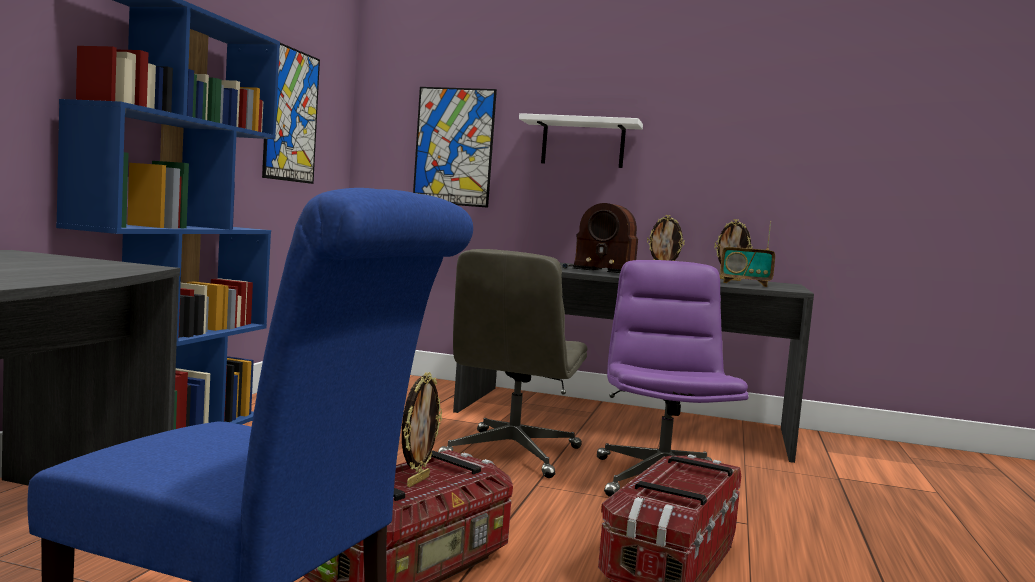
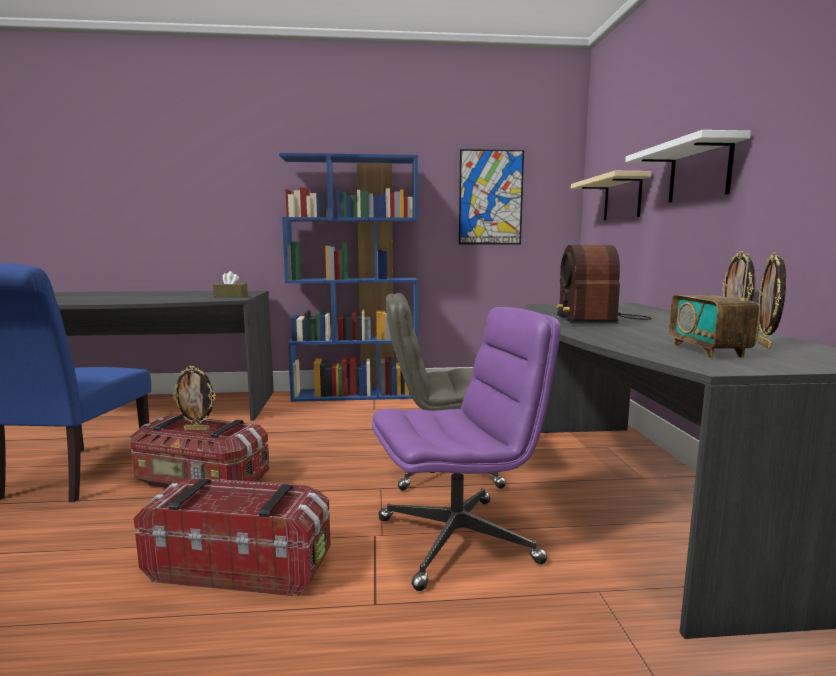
camera: 70 degrees right, 5 degrees up
picture [413,87,497,208] -> beige shelf [571,171,651,220]
none -> brown tissue box [213,271,248,297]

